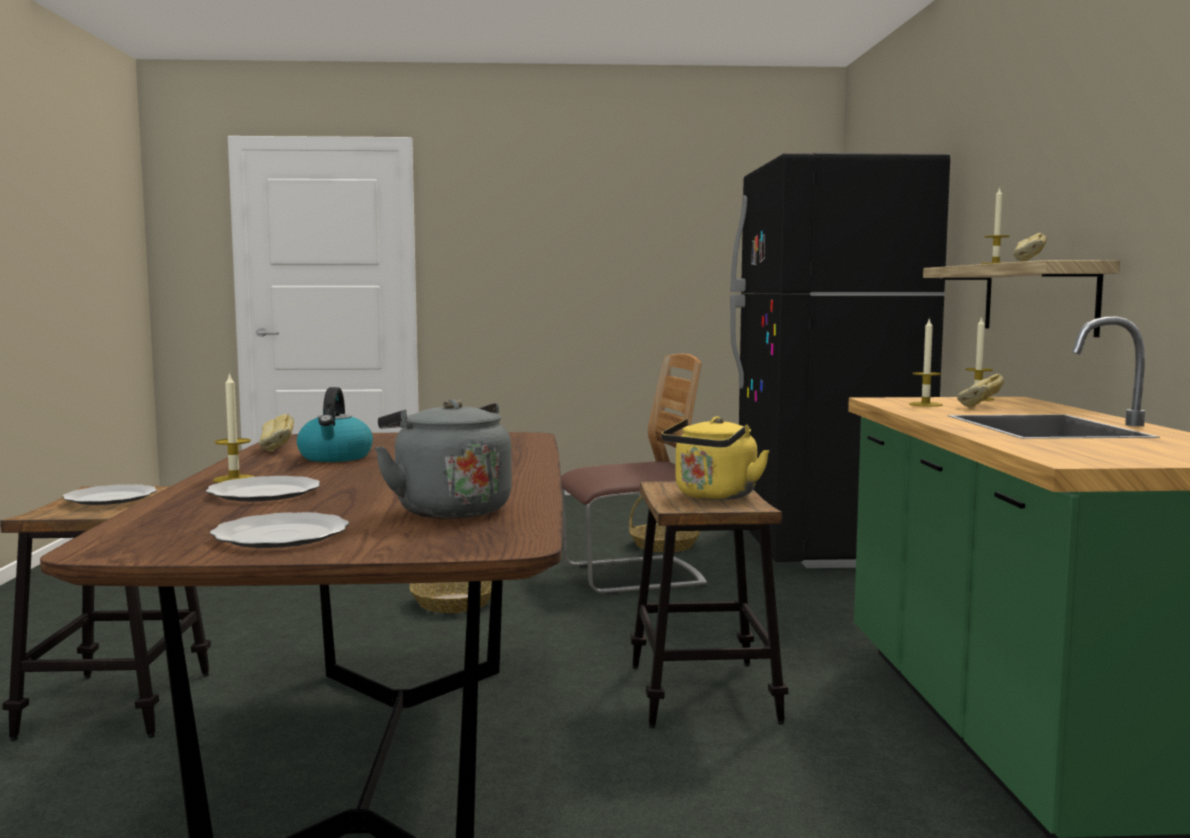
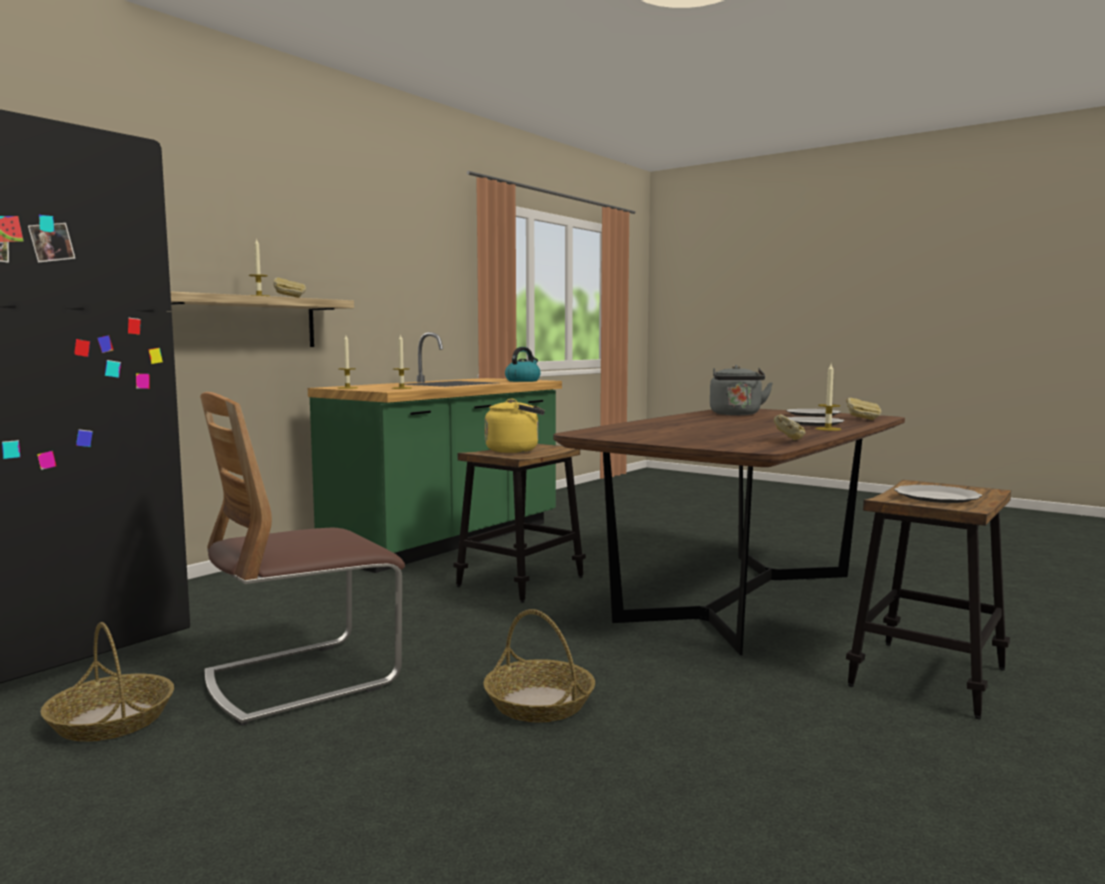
camera: 140 degrees left, 0 degrees up
kettle [297,387,373,462] -> kettle moved to [505,347,541,382]
chair [561,354,707,595] -> chair turned 60 degrees counterclockwise [200,392,405,726]
bread [957,374,1005,408] -> bread moved to [846,398,882,420]

